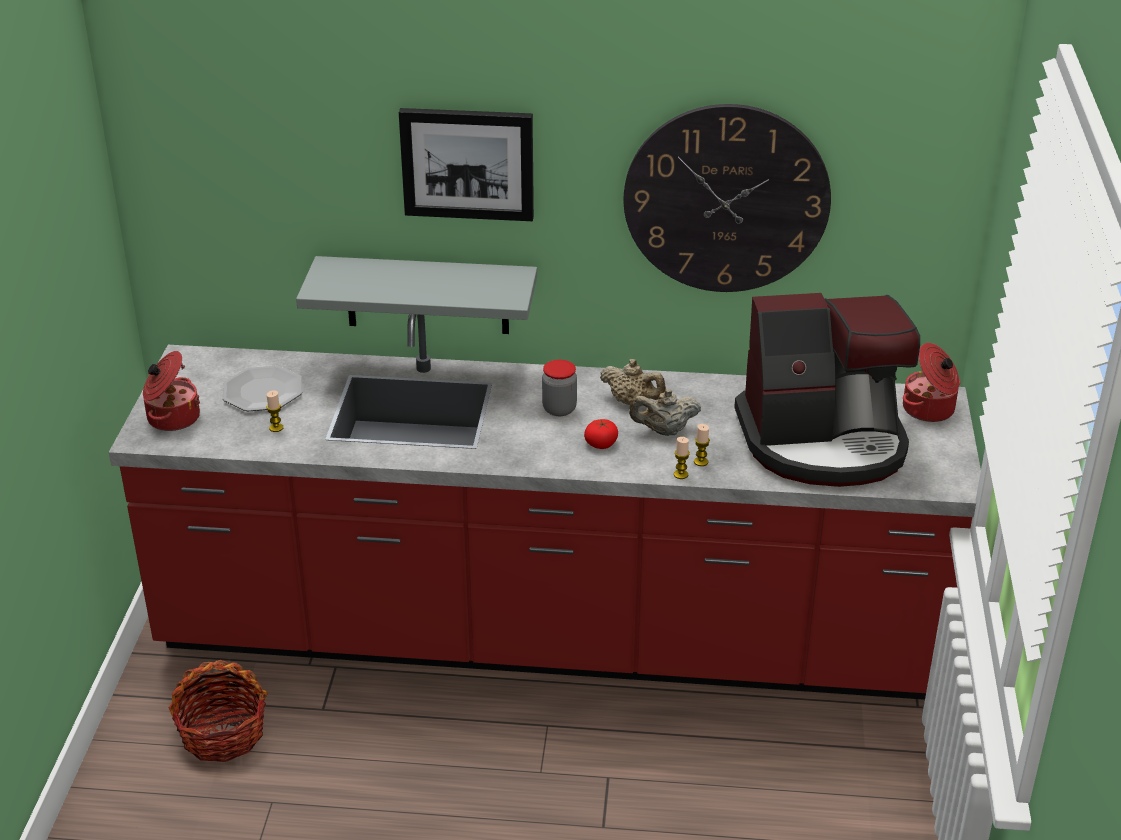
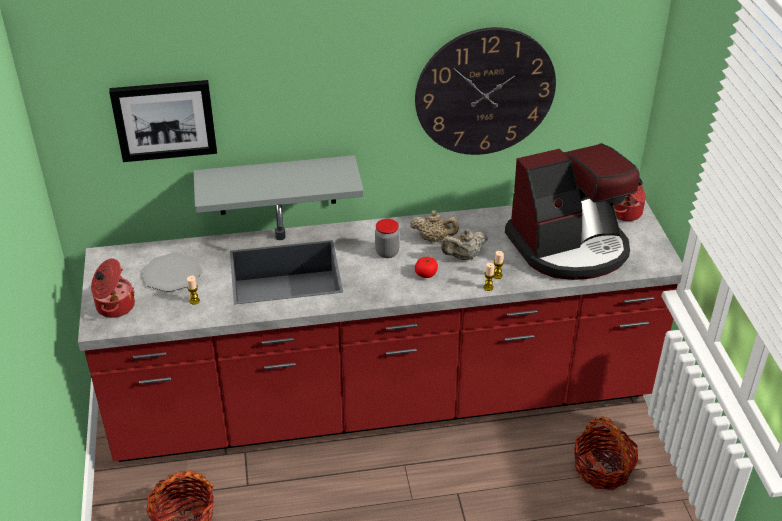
camera: 15 degrees left, 5 degrees up
picture [399,108,534,221] -> picture moved to [109,80,217,162]
none -> basket [574,416,638,490]

